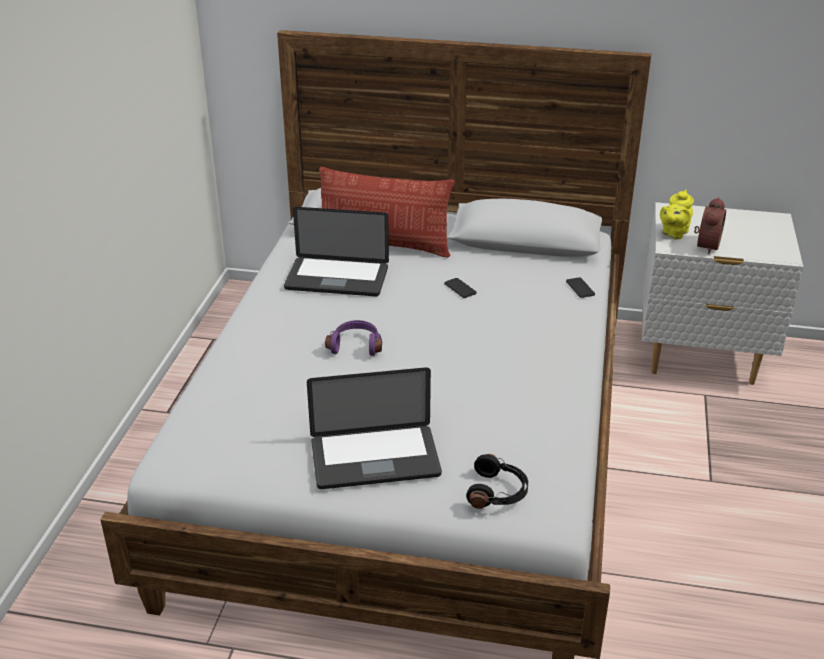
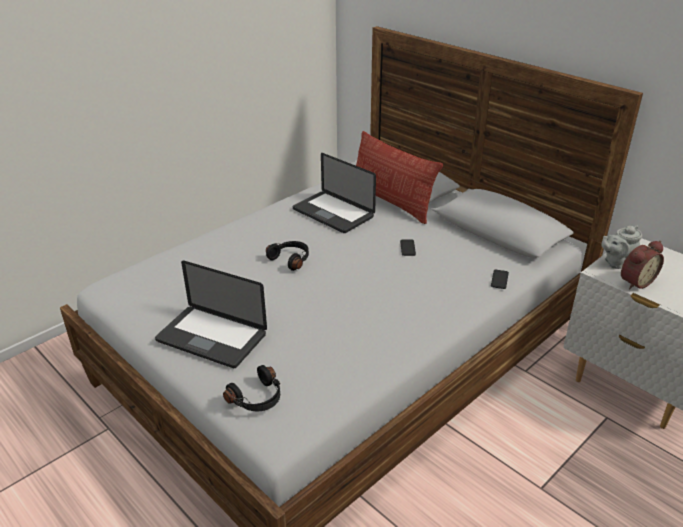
camera: 35 degrees right, 0 degrees up
purple headphones [325,320,382,356] -> black headphones [266,241,309,271]
yellow teapot [660,189,694,239] -> grey teapot [601,226,642,269]

